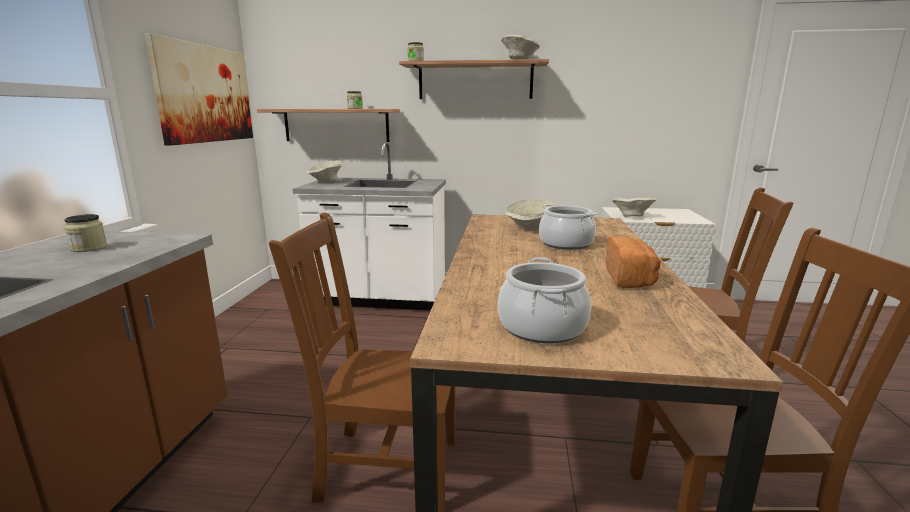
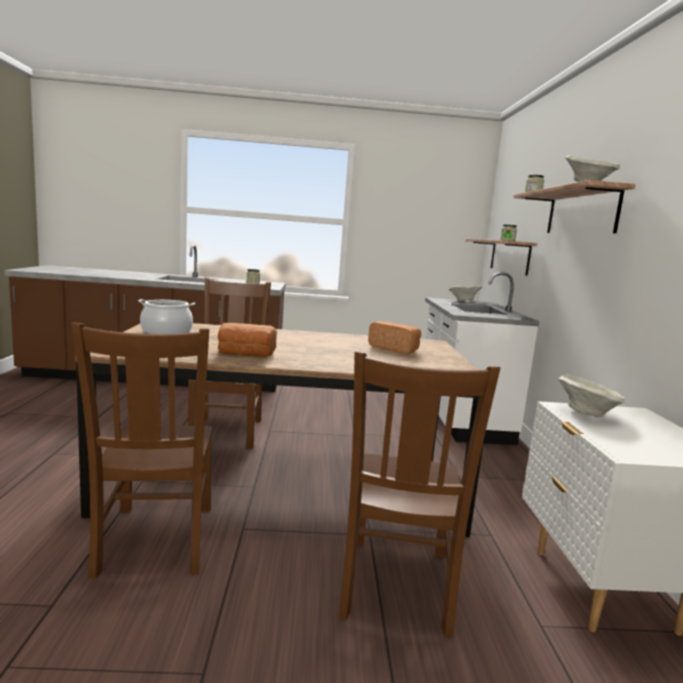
camera: 80 degrees right, 5 degrees down
picture [145,33,253,146] -> none
beige bowl [506,198,554,231] -> bread [368,321,421,354]
cooking pot [539,204,597,250] -> none

